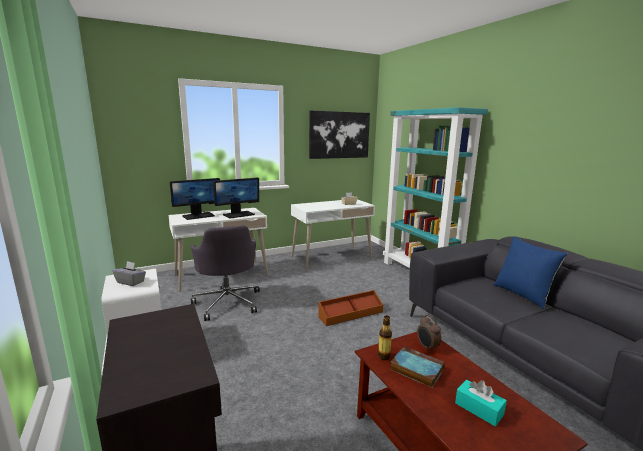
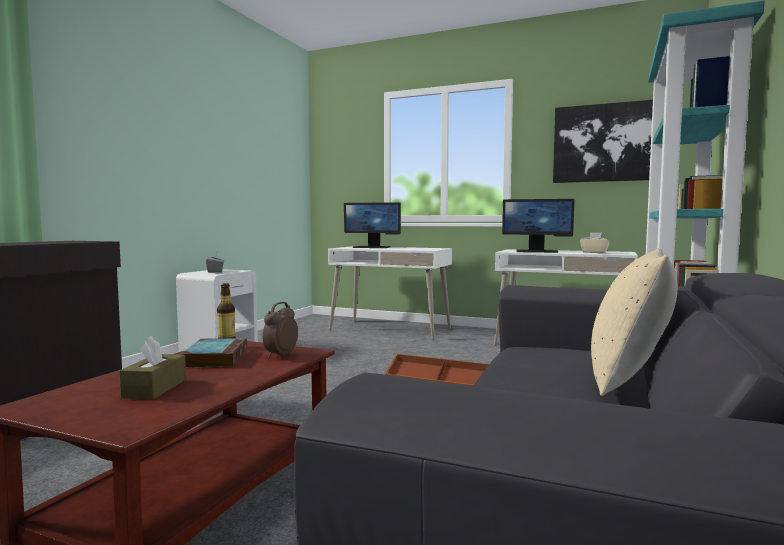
camera: 50 degrees right, 10 degrees down
grey office chair [190,225,260,321] -> none
monitor [213,178,259,219] -> monitor moved to [502,199,575,253]
turquoise tissue box [455,380,507,427] -> brown tissue box [119,336,186,399]
blue pillow [493,236,568,309] -> beige pillow [591,248,678,396]

